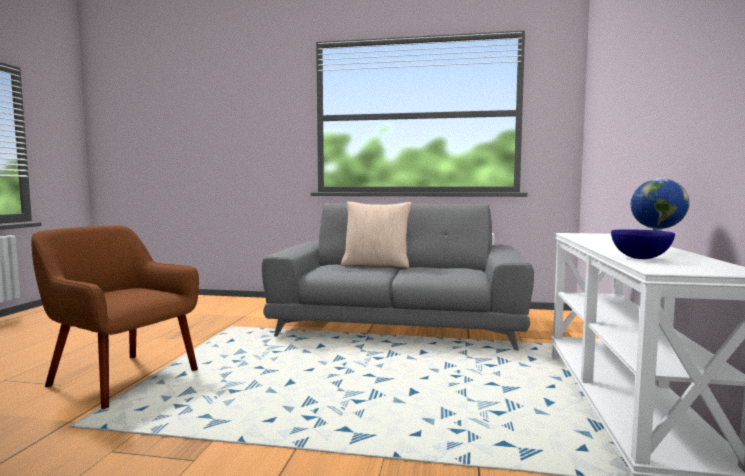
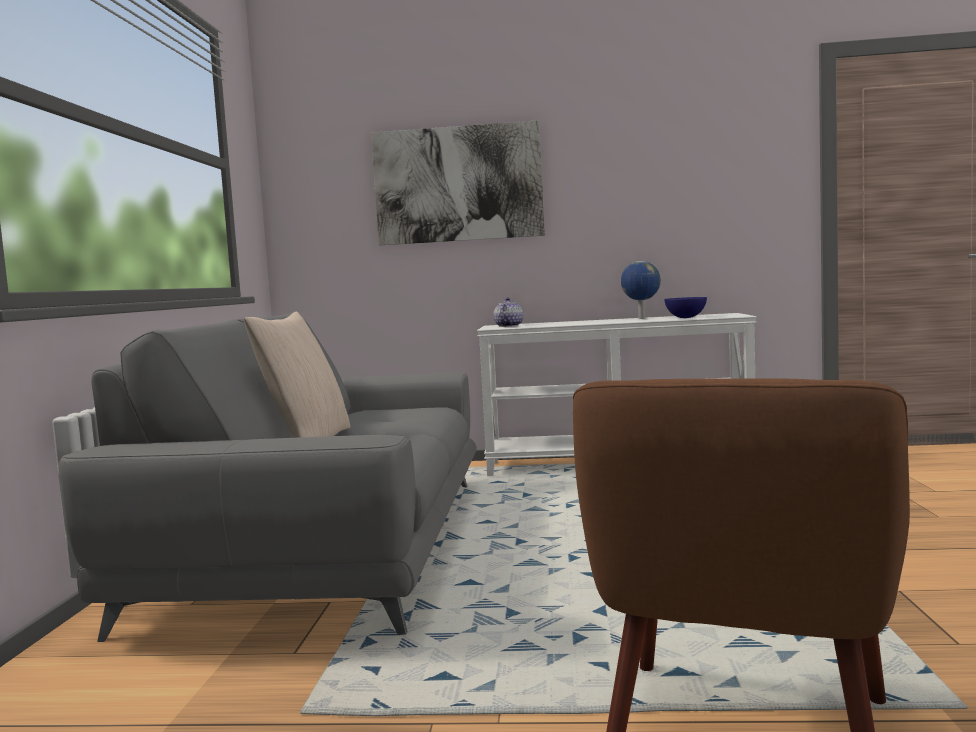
camera: 95 degrees left, 0 degrees up
none -> picture [371,120,545,245]
none -> teapot [494,297,523,327]

